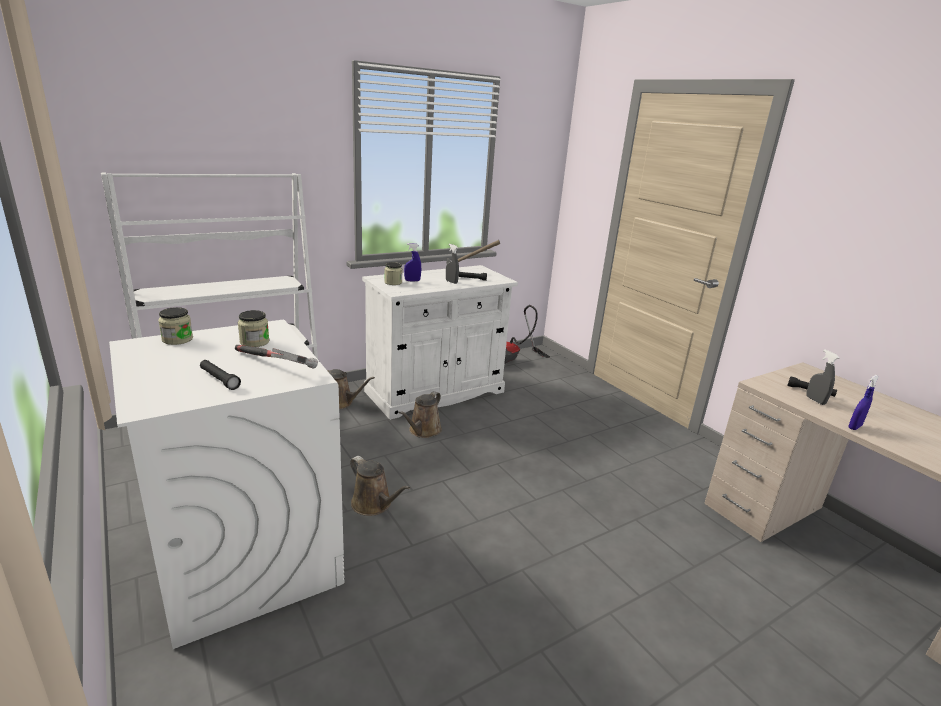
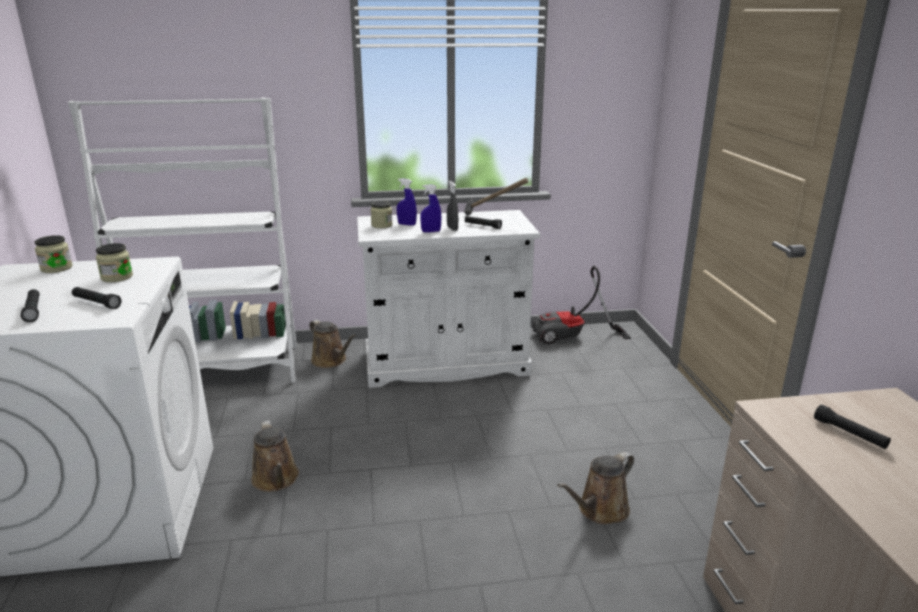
camera: 25 degrees right, 0 degrees up
hammer [235,345,318,368] -> black flashlight [72,287,121,309]
brown watering can [399,391,442,438] -> brown watering can moved to [557,452,634,524]
grey spray bottle [806,349,839,405] -> none
blue spray bottle [848,375,879,430] -> blue spray bottle moved to [420,184,441,233]

